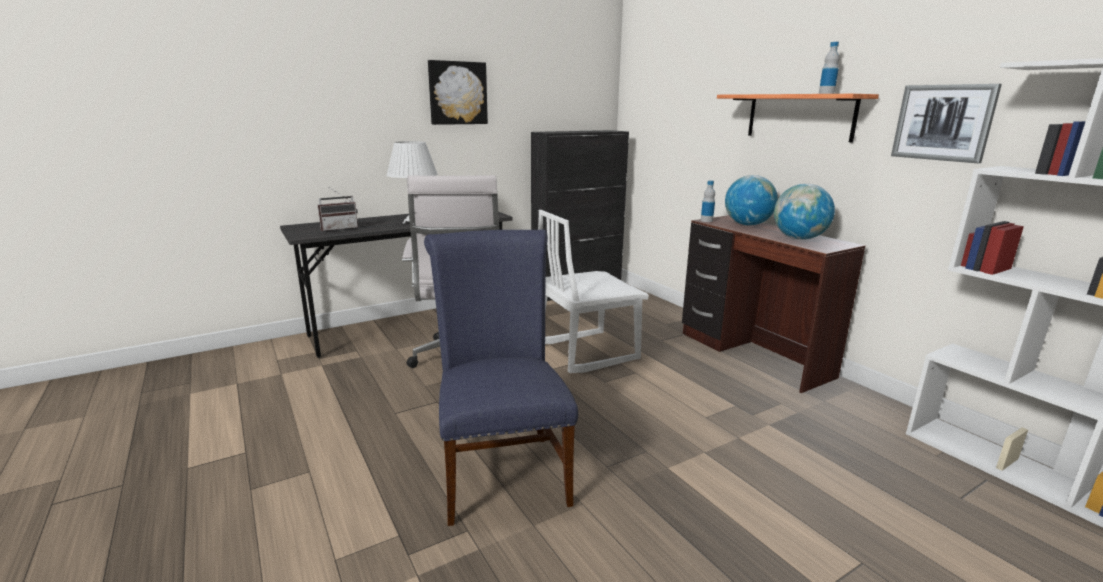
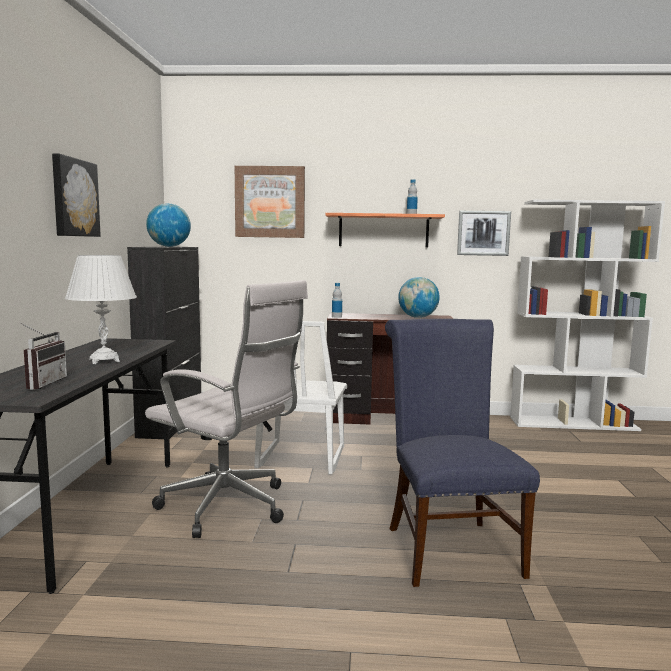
camera: 55 degrees left, 10 degrees down
blue chair [424,230,578,526] -> blue chair turned 60 degrees clockwise [385,319,540,587]
globe [725,175,778,226] -> globe moved to [146,203,191,247]
none -> picture [235,166,305,238]

